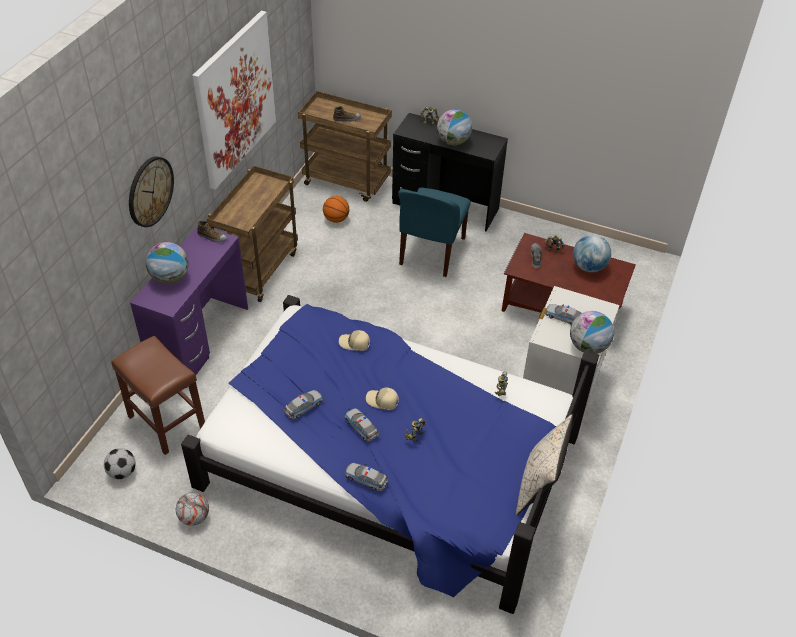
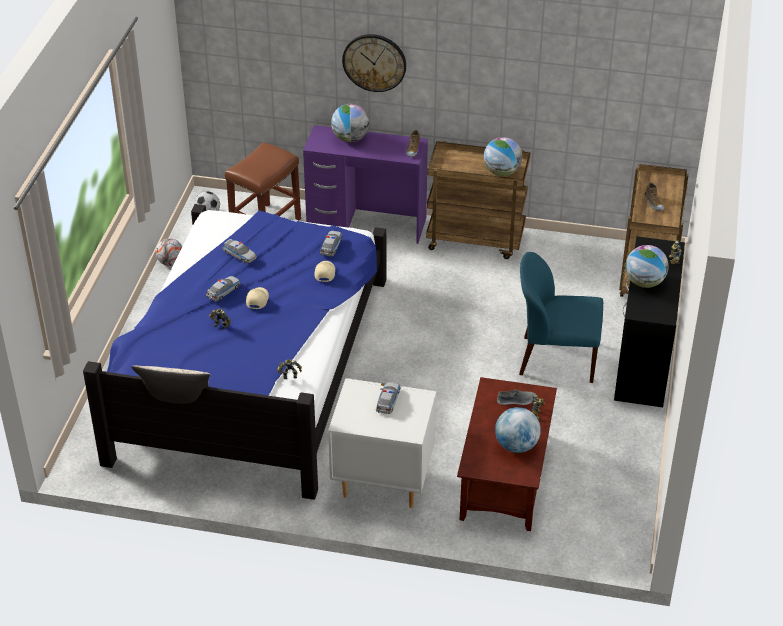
camera: 80 degrees right, 5 degrees down
picture [192,11,276,189] -> none
basketball [323,196,349,223] -> none
toy car [345,463,388,491] -> toy car moved to [320,231,343,256]
globe [570,311,614,354] -> globe moved to [483,137,523,176]

